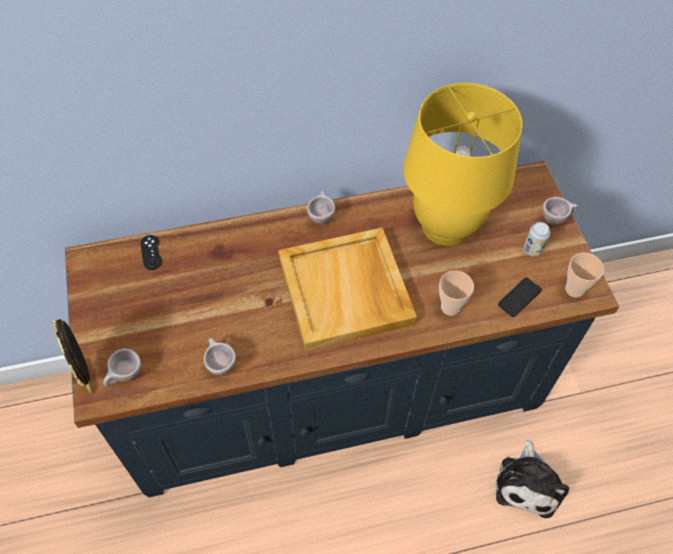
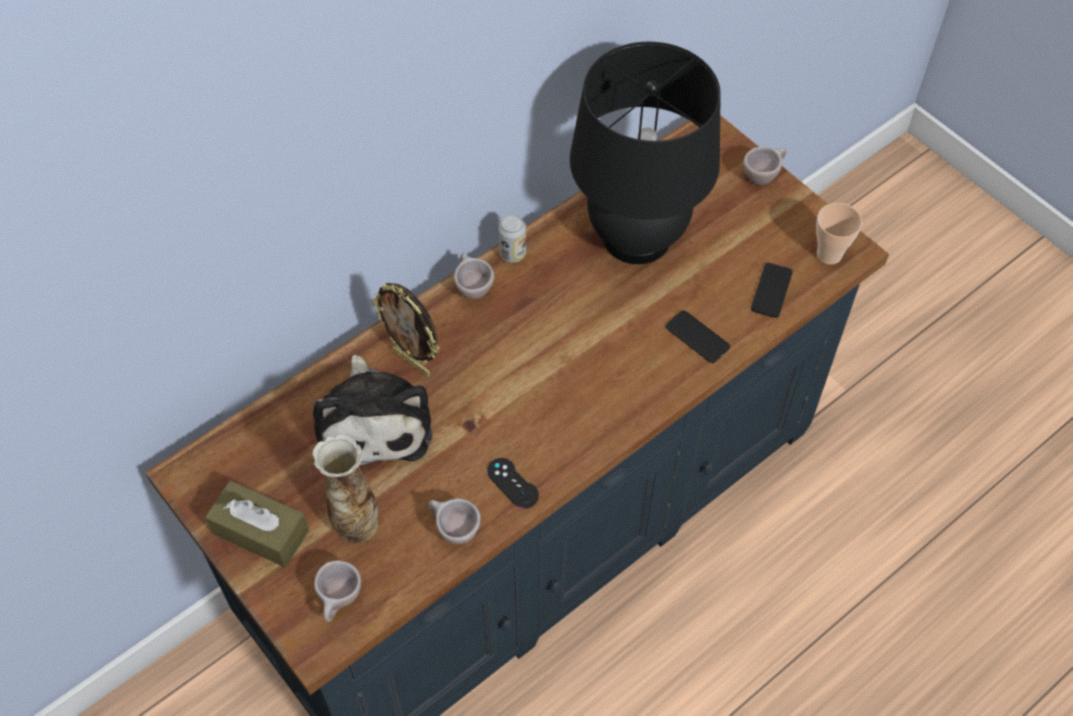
camera: 25 degrees left, 0 degrees up
picture frame [53,319,92,393] -> picture frame moved to [371,283,440,377]
black game controller [140,235,162,270] -> black game controller moved to [487,458,539,508]
beige tray [278,227,417,351] -> none
yellow table lamp [404,83,522,246] -> black table lamp [570,42,721,264]
cup [439,271,474,316] -> phone [666,310,730,363]
plush toy [496,439,569,518] -> plush toy moved to [313,355,432,465]
can [524,222,550,257] -> can moved to [499,214,526,263]
none -> brown tissue box [205,480,309,567]
none -> vase [313,434,378,544]

